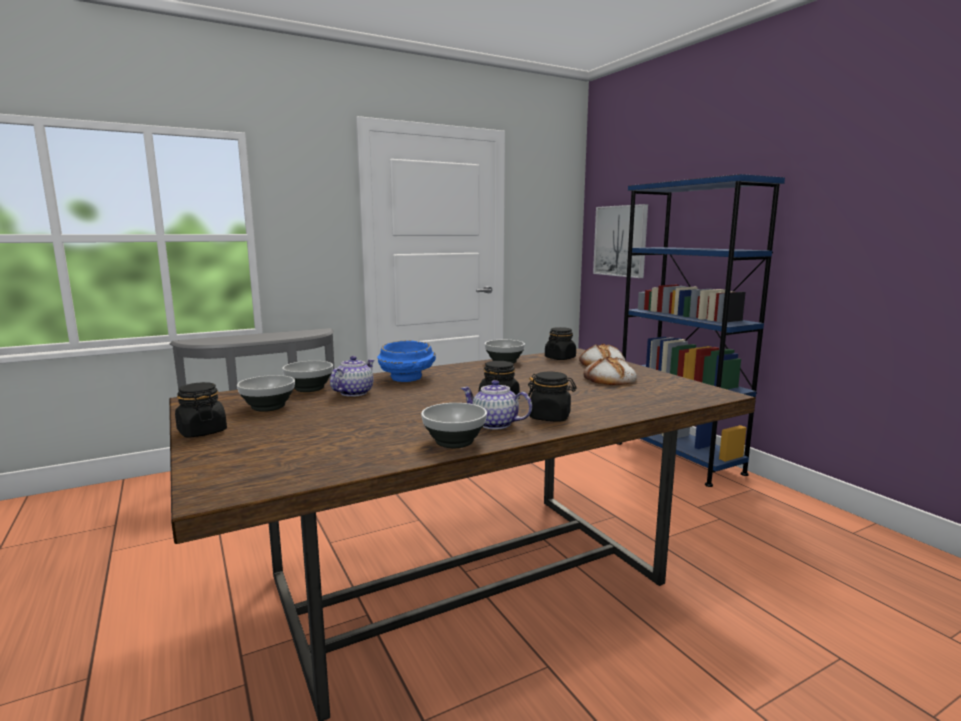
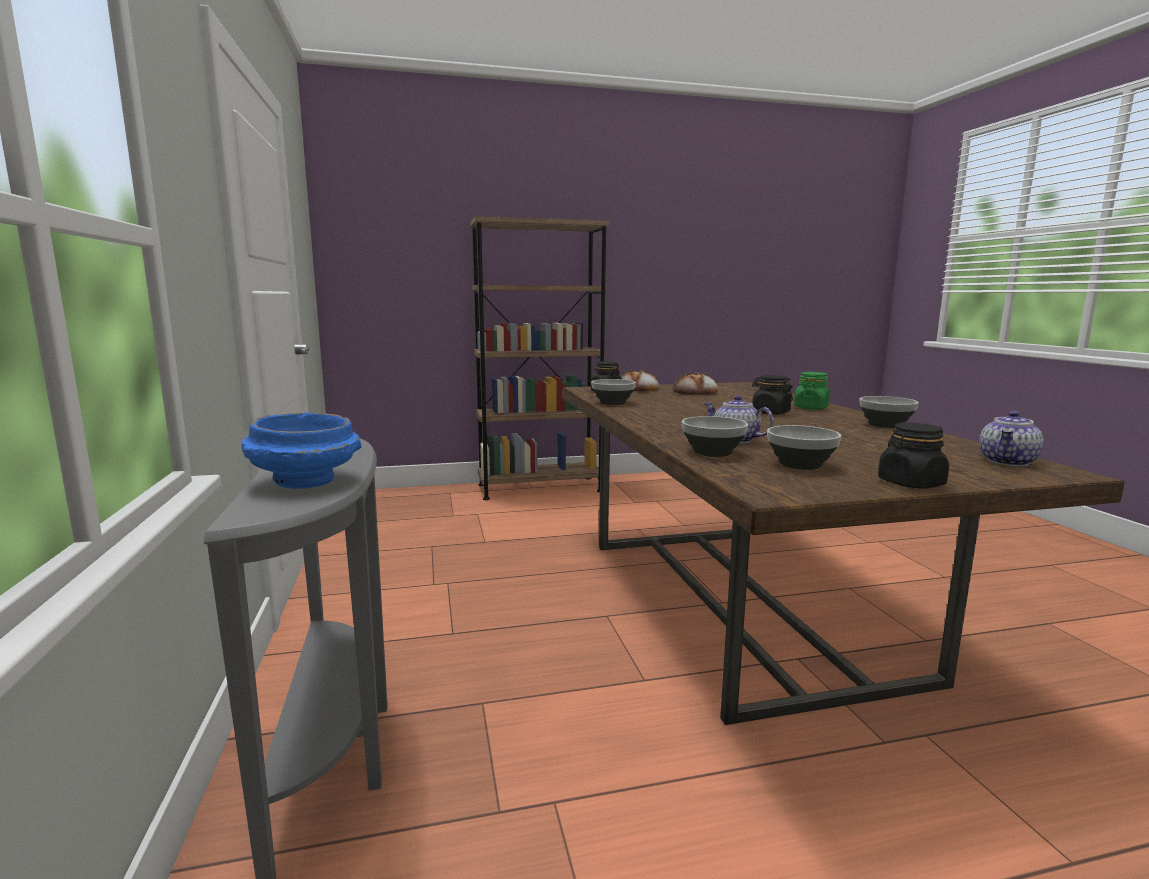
camera: 75 degrees left, 0 degrees up
blue bowl [377,340,436,382] -> blue bowl moved to [242,413,362,489]
teapot [461,380,532,429] -> teapot moved to [979,411,1044,466]
black jar [526,372,577,421] -> green jar [794,372,830,410]
picture [593,204,648,278] -> none
blue bookcase [618,174,785,487] -> brown bookcase [470,216,609,500]

